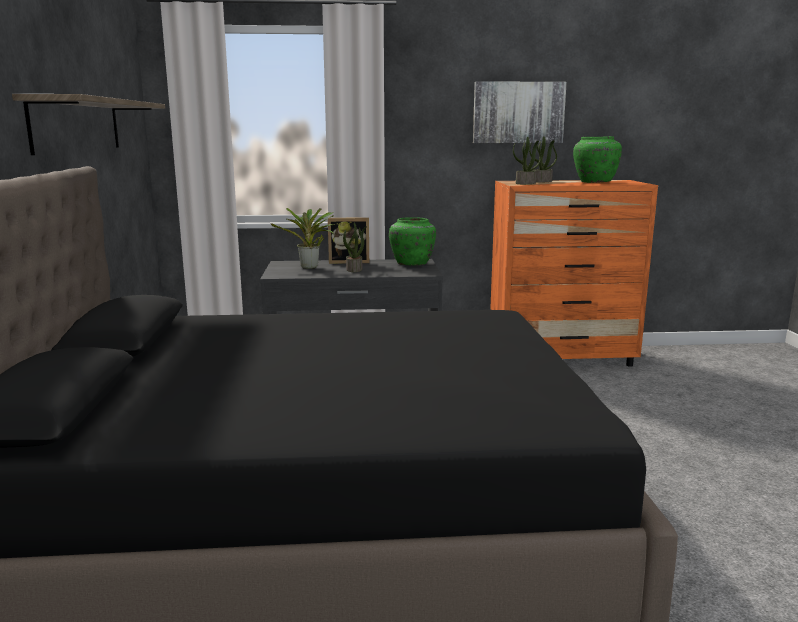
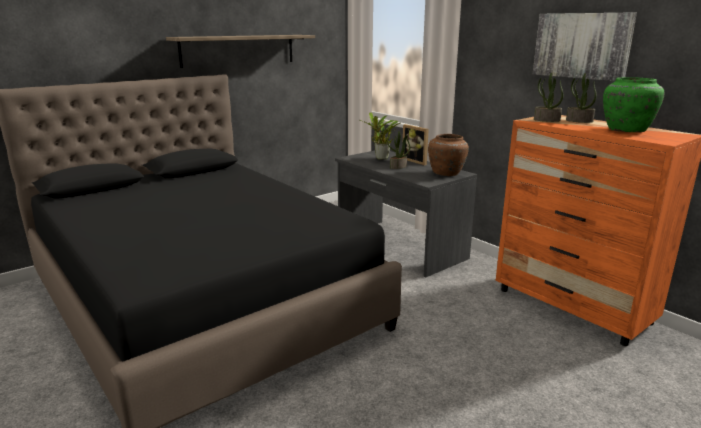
camera: 55 degrees right, 5 degrees up
green vase [389,217,436,265] -> brown vase [428,134,469,176]

